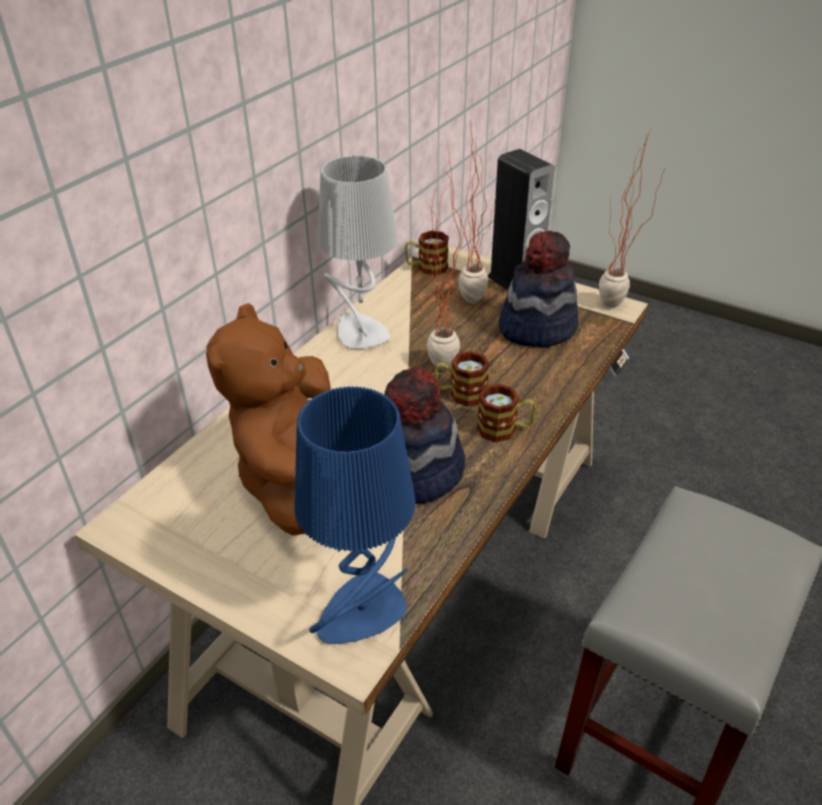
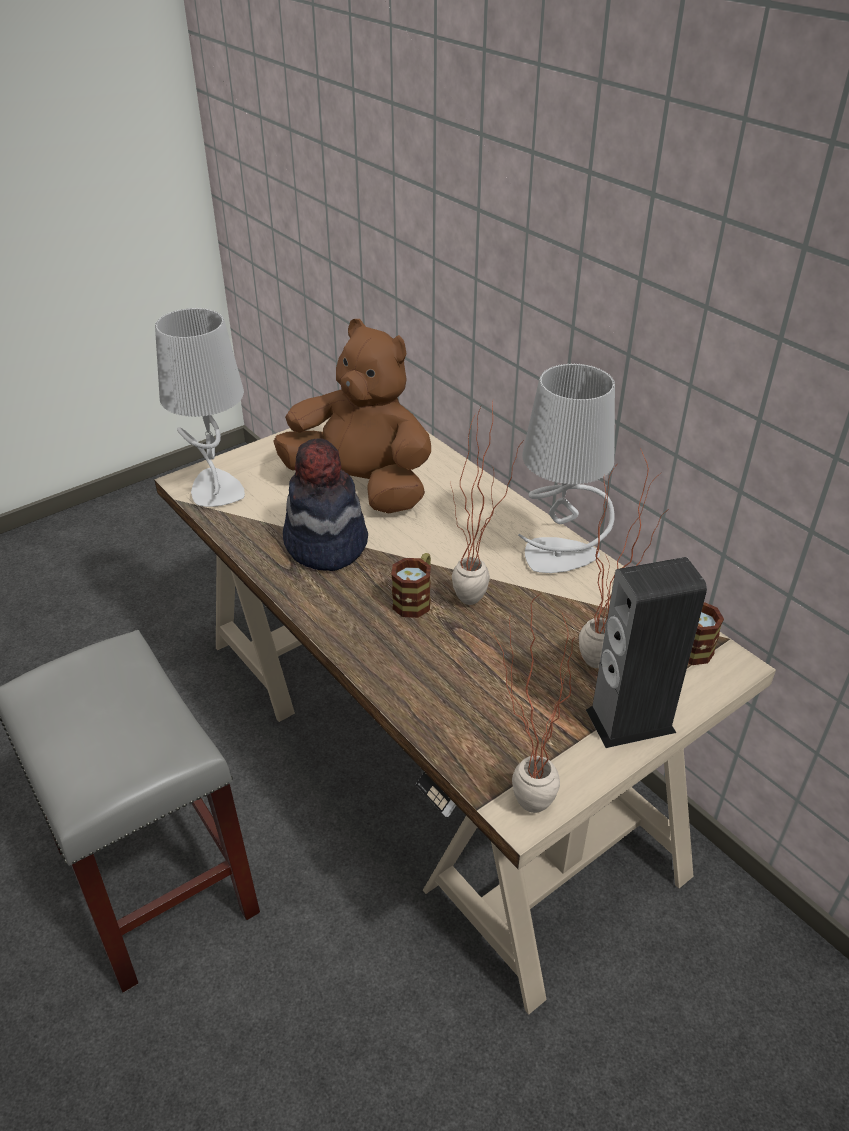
camera: 110 degrees right, 0 degrees up
blue table lamp [294,386,416,644] -> grey table lamp [155,308,245,507]
mug [477,384,536,442] -> none
hat [499,231,578,347] -> none

